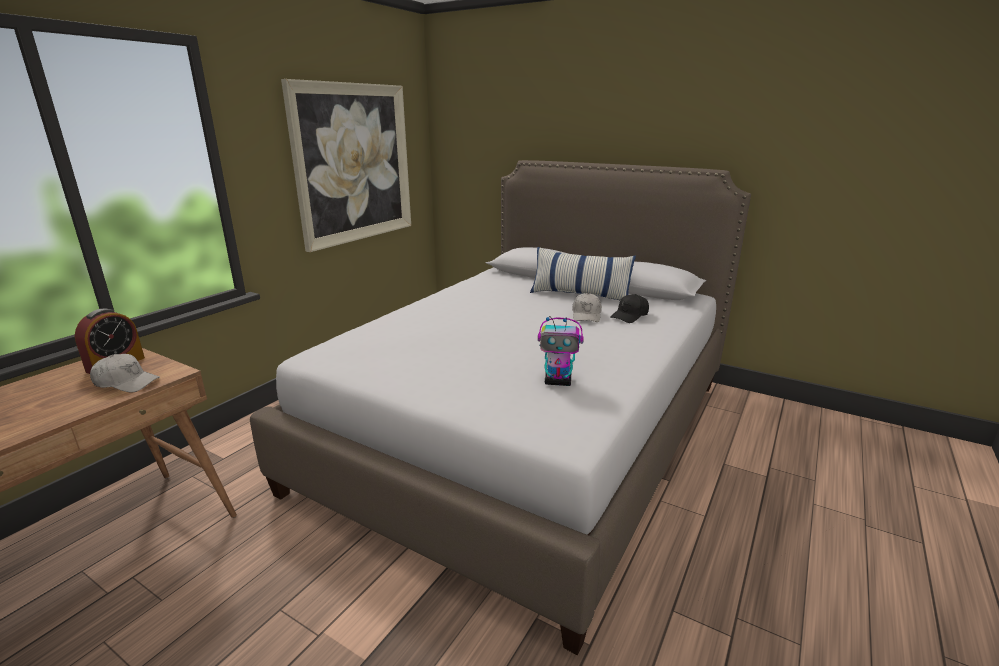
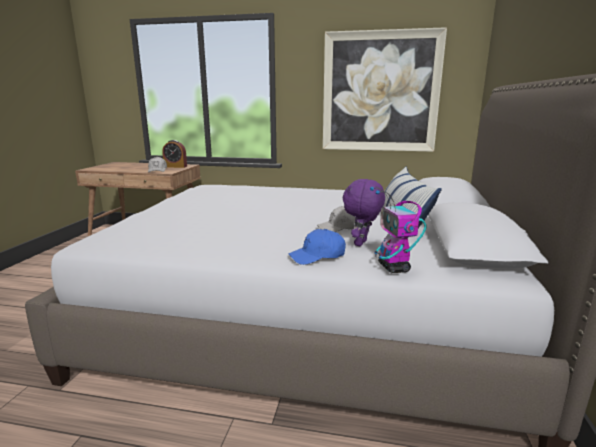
camera: 70 degrees right, 5 degrees down
toy robot [538,316,584,386] -> toy robot moved to [370,187,427,273]
black cap [610,294,649,323] -> purple plush toy [343,179,385,246]
none -> blue cap [289,229,346,265]

